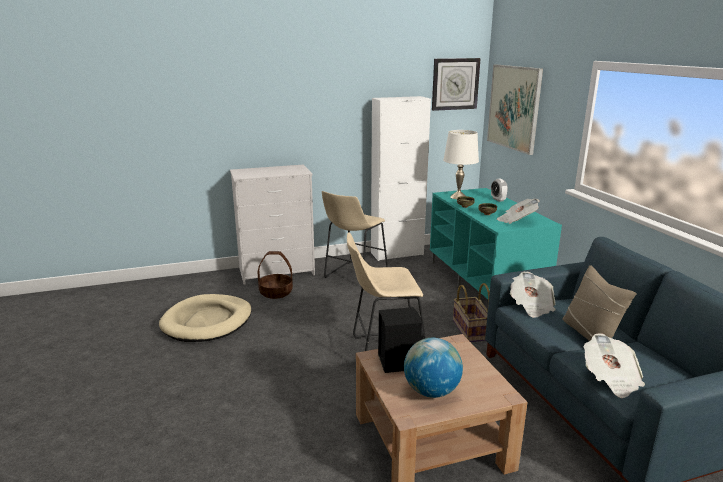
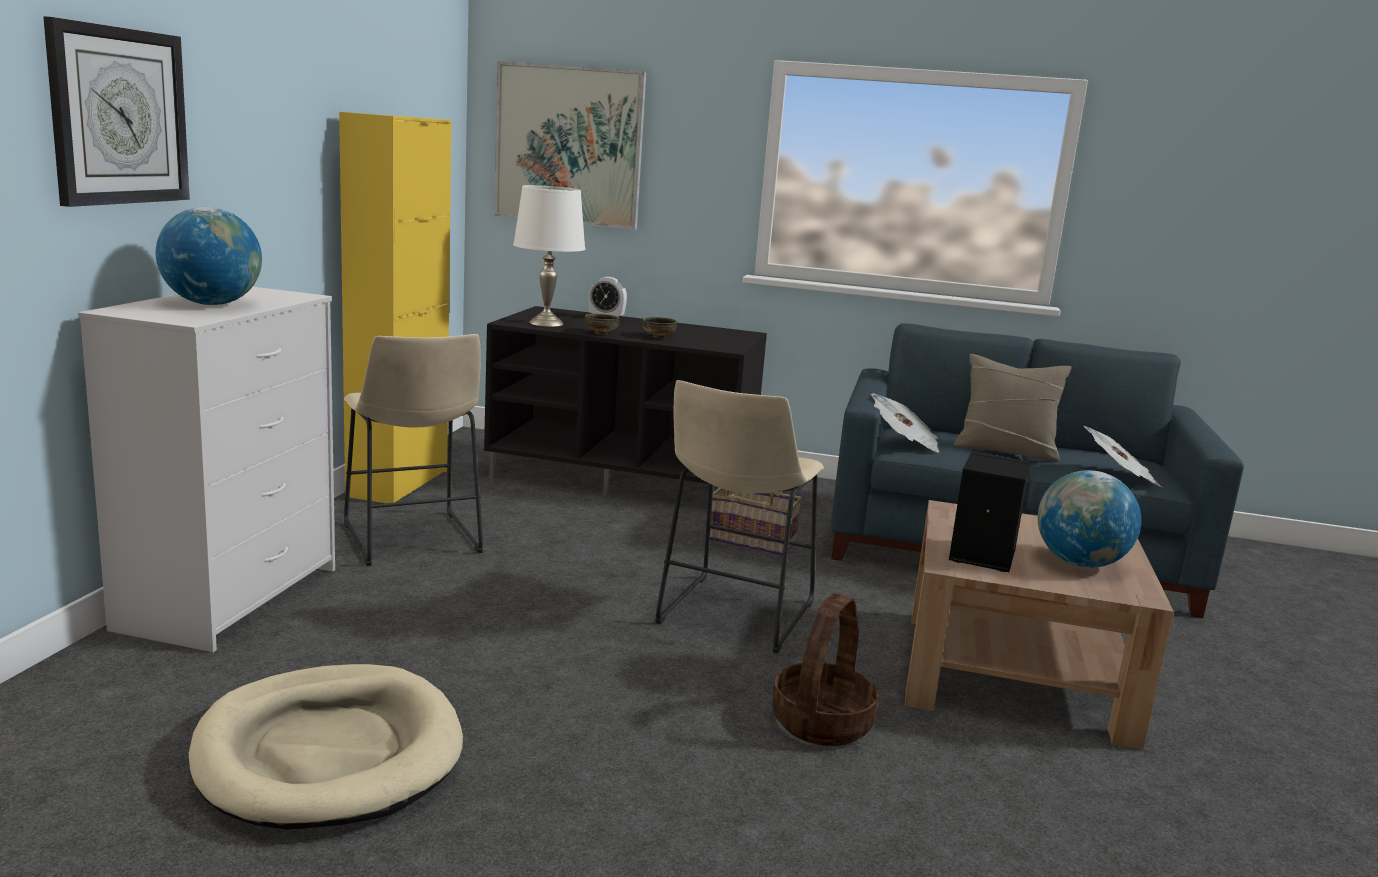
camera: 60 degrees left, 5 degrees down
basket [258,251,293,299] -> basket moved to [772,593,879,746]
white cabinet [371,96,431,261] -> yellow cabinet [339,112,451,503]
turquoise tv stand [430,188,562,299] -> black tv stand [484,306,767,497]
wall clock [432,58,481,111] -> wall clock moved to [43,16,190,207]
newspaper [497,199,540,224] -> none
none -> globe [156,207,262,305]

